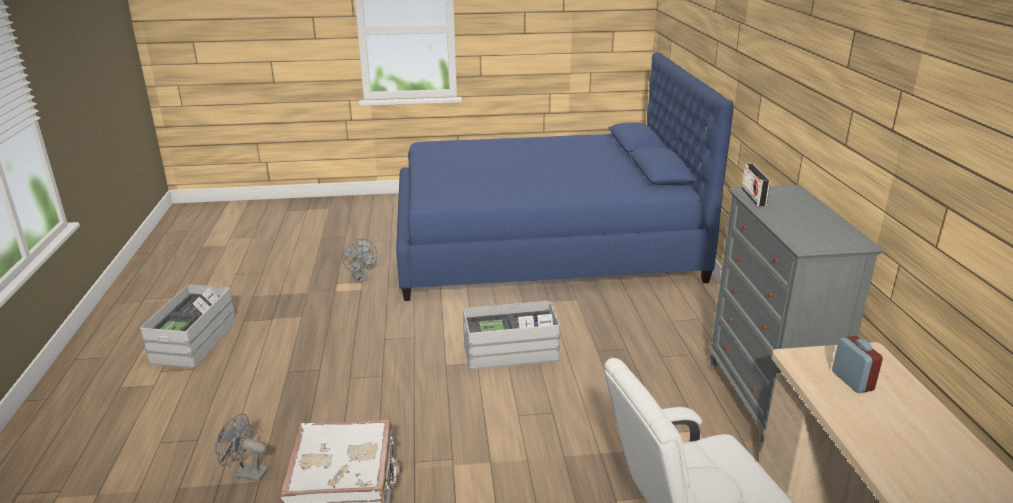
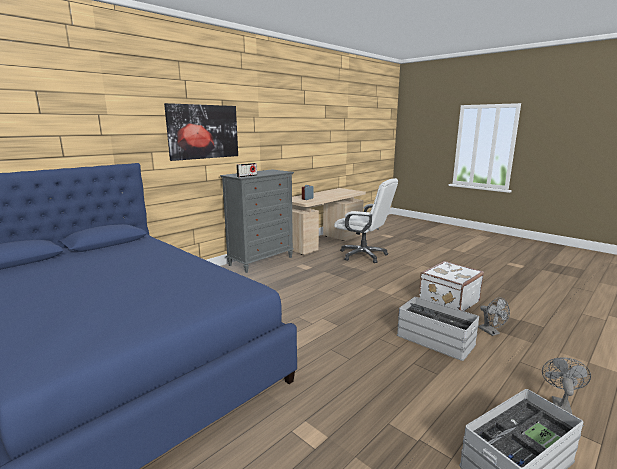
camera: 130 degrees left, 10 degrees down
grey fan [342,239,377,282] -> grey fan moved to [542,357,591,414]
grey storage box [463,301,560,370] -> grey storage box moved to [397,297,479,361]
none -> picture [164,103,238,161]

